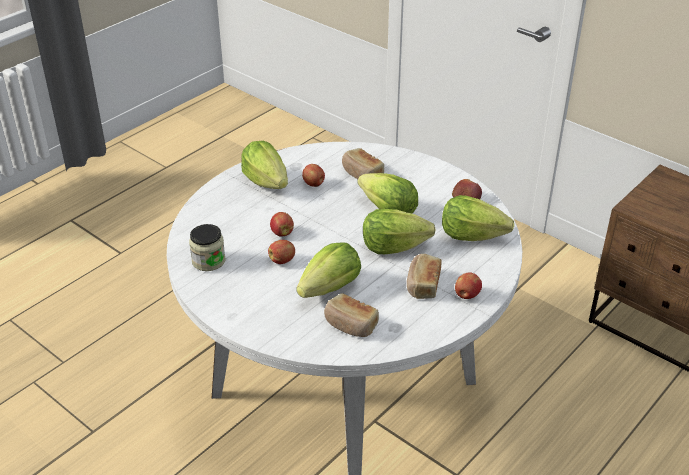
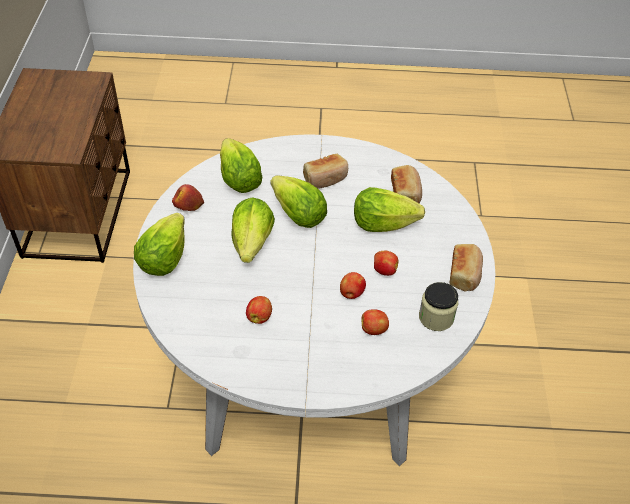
camera: 130 degrees left, 10 degrees up
lettuce [241,141,288,189] -> lettuce moved to [134,213,185,276]
bread [342,148,384,179] -> bread moved to [449,244,483,292]
apple [455,273,482,299] -> apple moved to [361,309,389,335]

